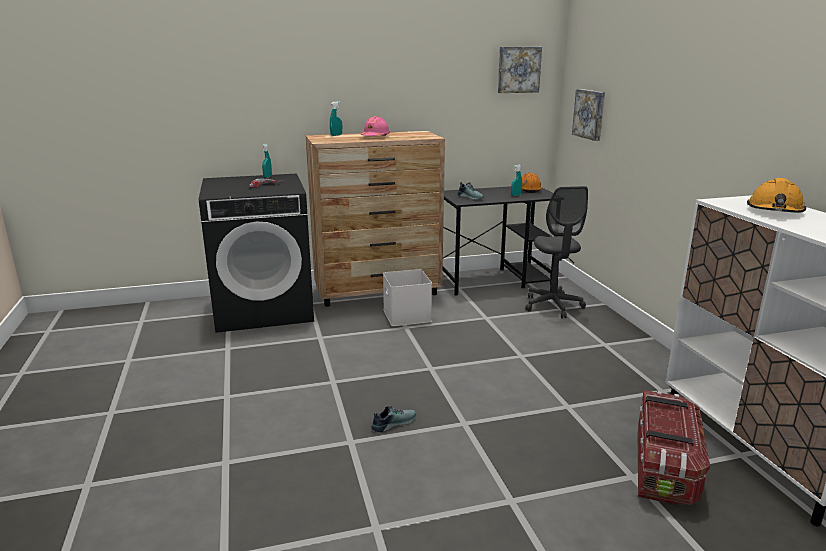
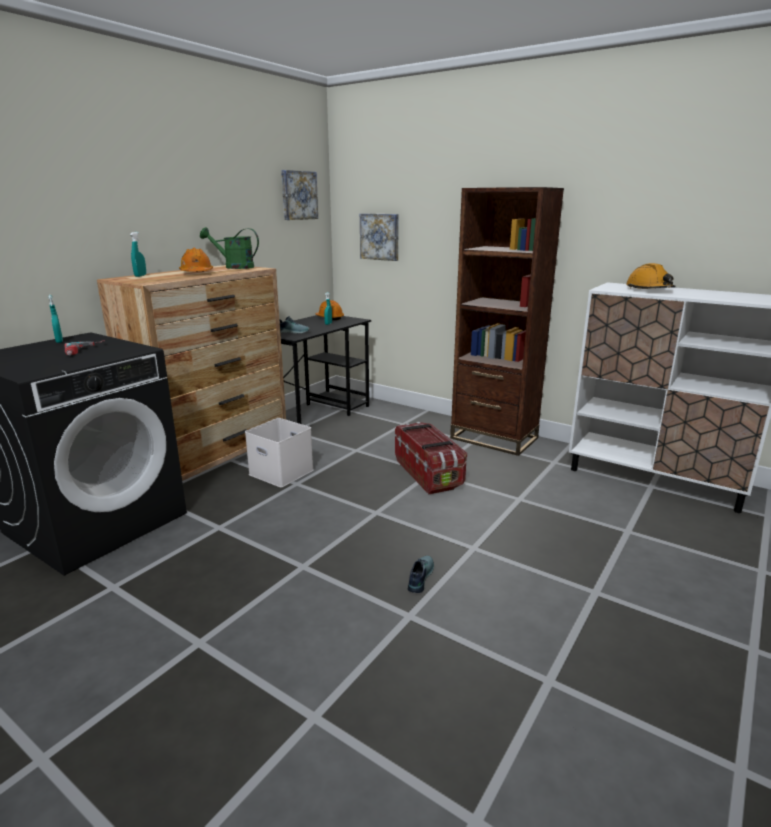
camera: 40 degrees left, 0 degrees up
pink hard hat [361,116,390,136] -> orange hard hat [179,248,213,272]
grey office chair [525,186,588,318] -> none
storage box [638,390,710,505] -> storage box moved to [395,422,467,494]
none -> green watering can [200,227,259,269]
none -> brown bookcase [450,187,564,456]

